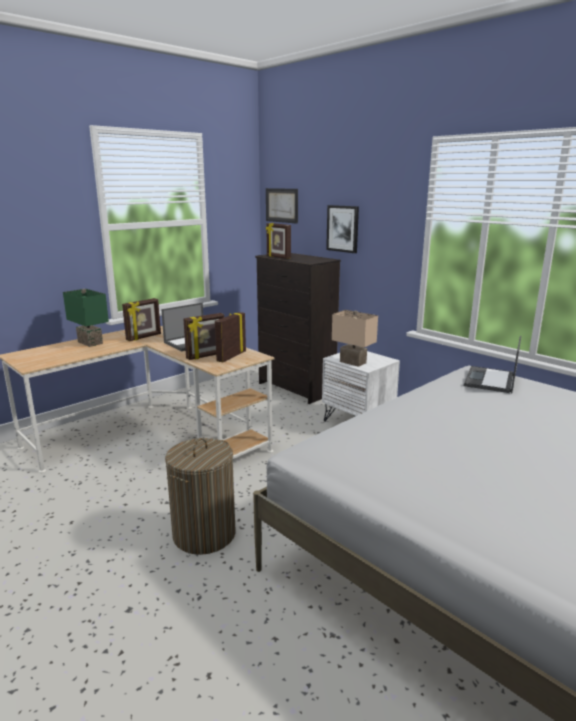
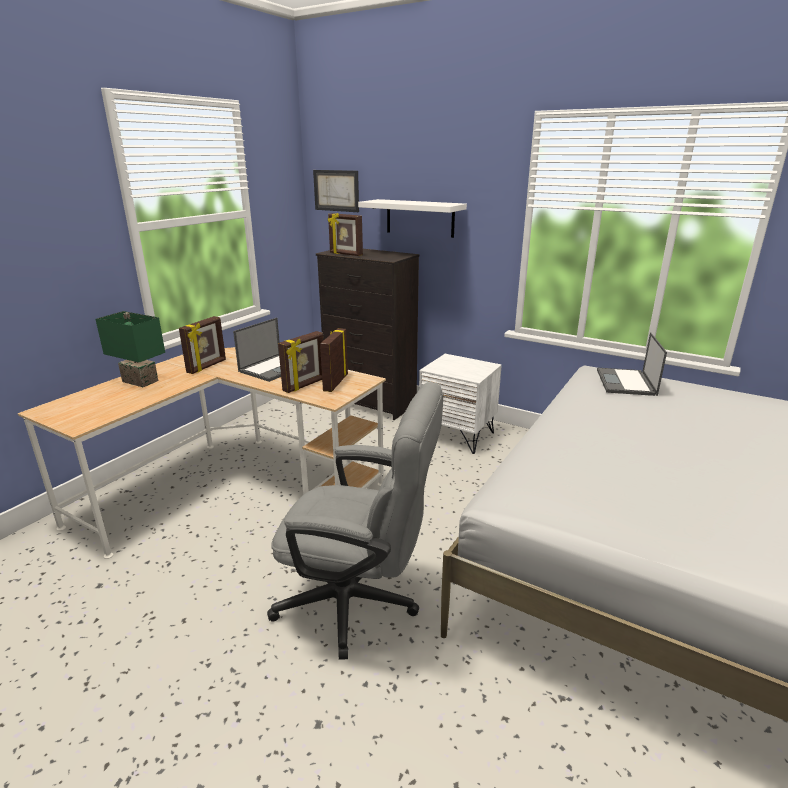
camera: 15 degrees left, 5 degrees up
laundry basket [165,438,236,555] -> grey office chair [267,382,443,660]
picture [326,205,359,253] -> white shelf [358,199,467,238]
beige table lamp [332,310,378,367] -> none

